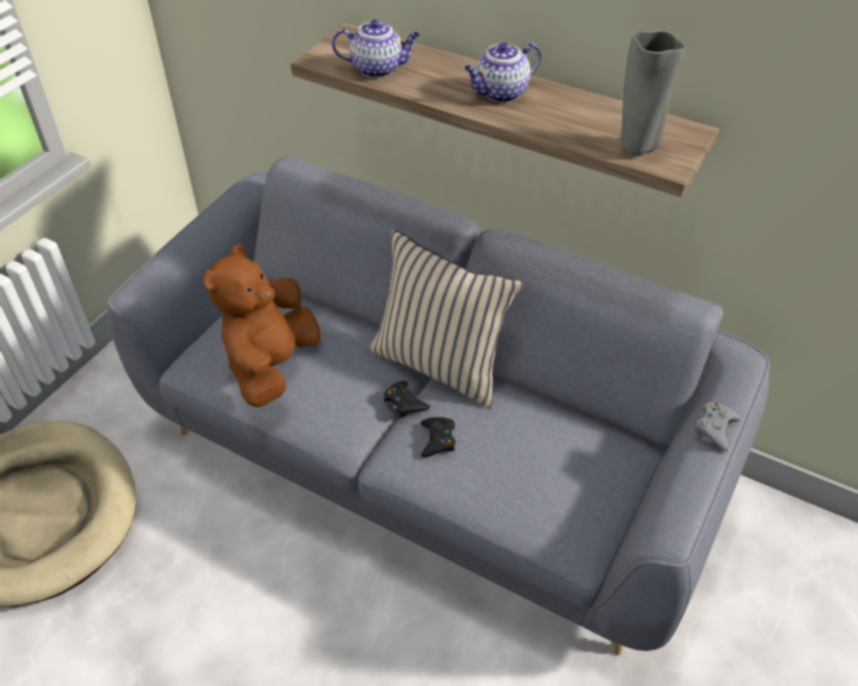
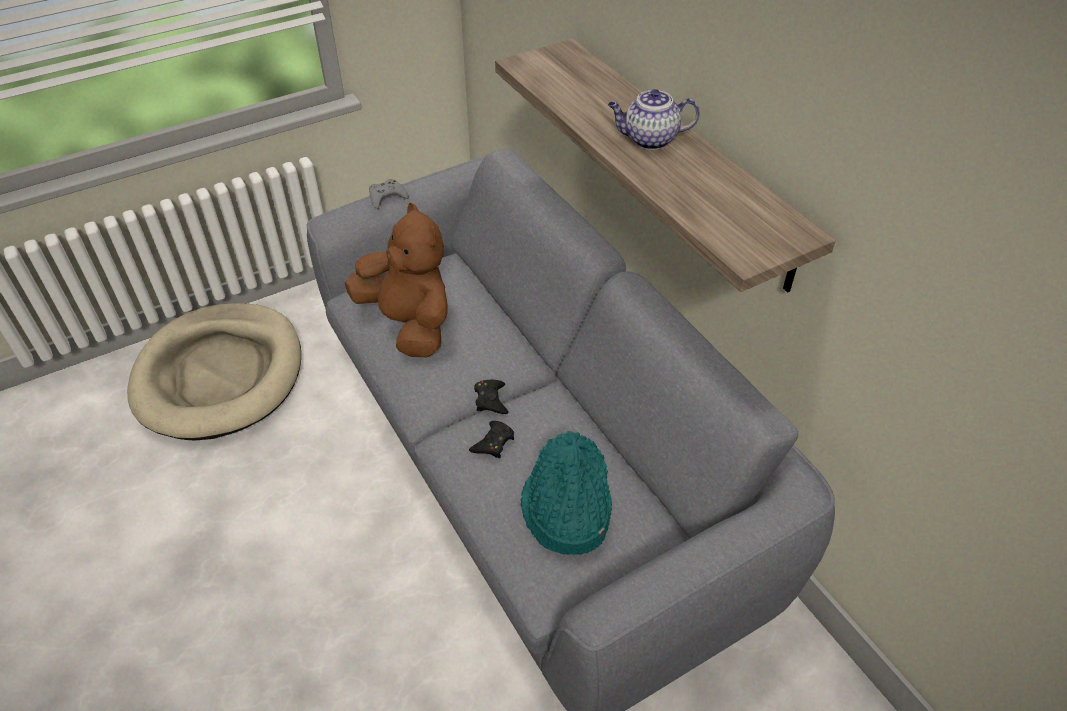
camera: 30 degrees right, 0 degrees up
brown plush toy [203,244,321,407] -> brown plush toy turned 90 degrees clockwise [345,203,448,357]
teapot [332,19,420,78] -> none
beige pillow [369,230,524,409] -> none
grey vase [621,31,686,156] -> none
grey game controller [694,402,742,451] -> grey game controller moved to [369,179,409,209]
none -> turquoise hat [520,431,612,555]

